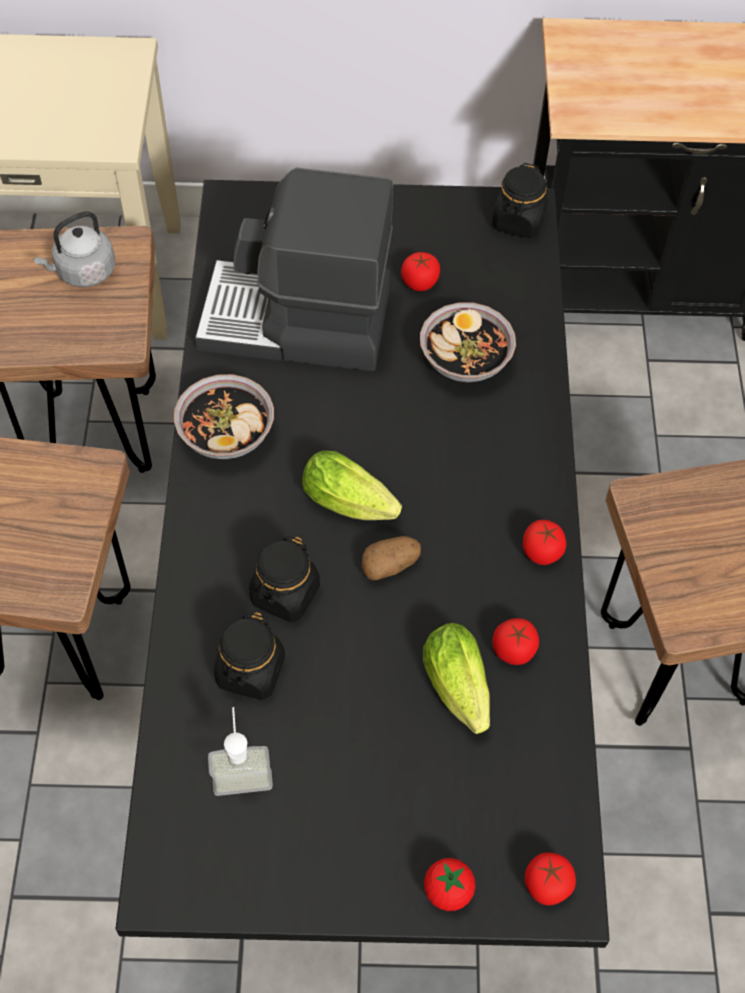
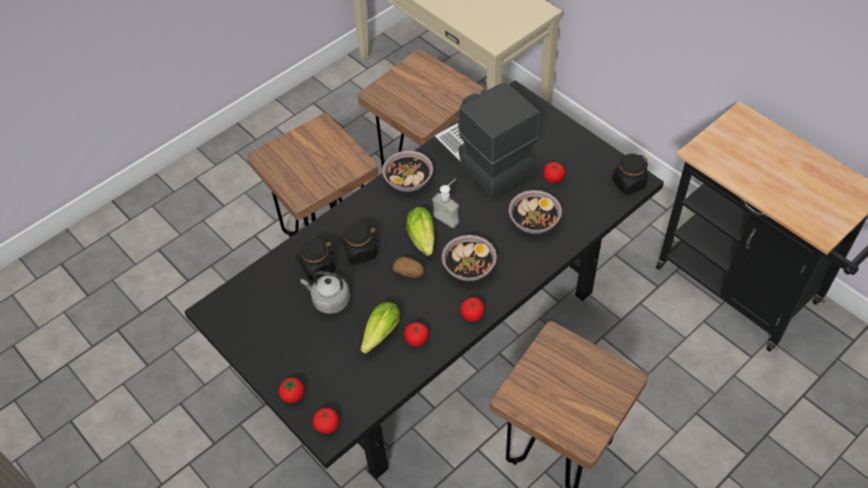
camera: 50 degrees right, 5 degrees down
grey kettle [33,211,115,287] -> grey kettle moved to [301,271,350,314]
soap dispenser [208,707,273,796] -> soap dispenser moved to [432,179,459,228]
none -> bowl [442,235,497,281]

